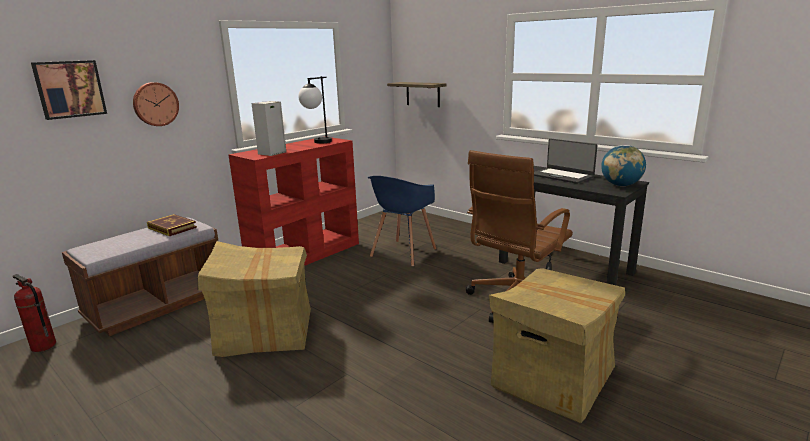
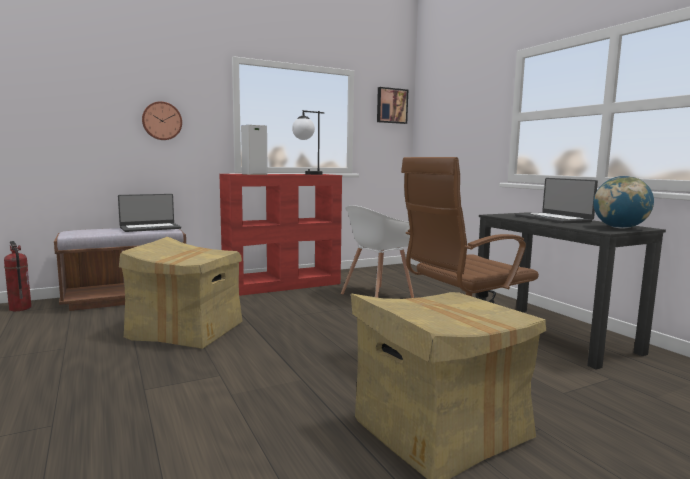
camera: 20 degrees right, 10 degrees down
picture [31,60,107,120] -> picture moved to [377,87,408,124]
book [147,214,197,236] -> laptop [118,194,181,232]
blue chair [368,176,436,266] -> white chair [341,205,414,298]
shelf [387,82,447,107] -> none

